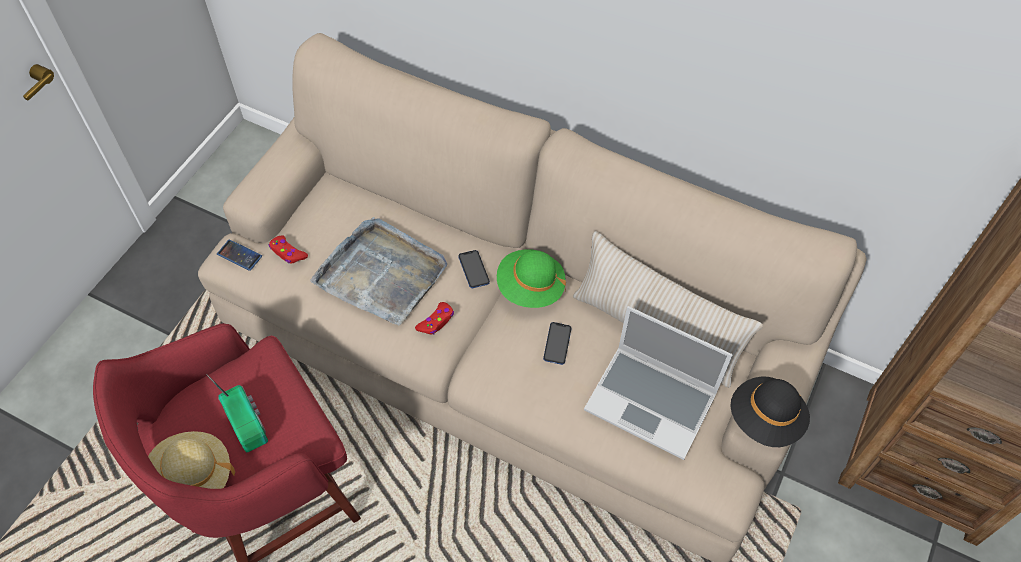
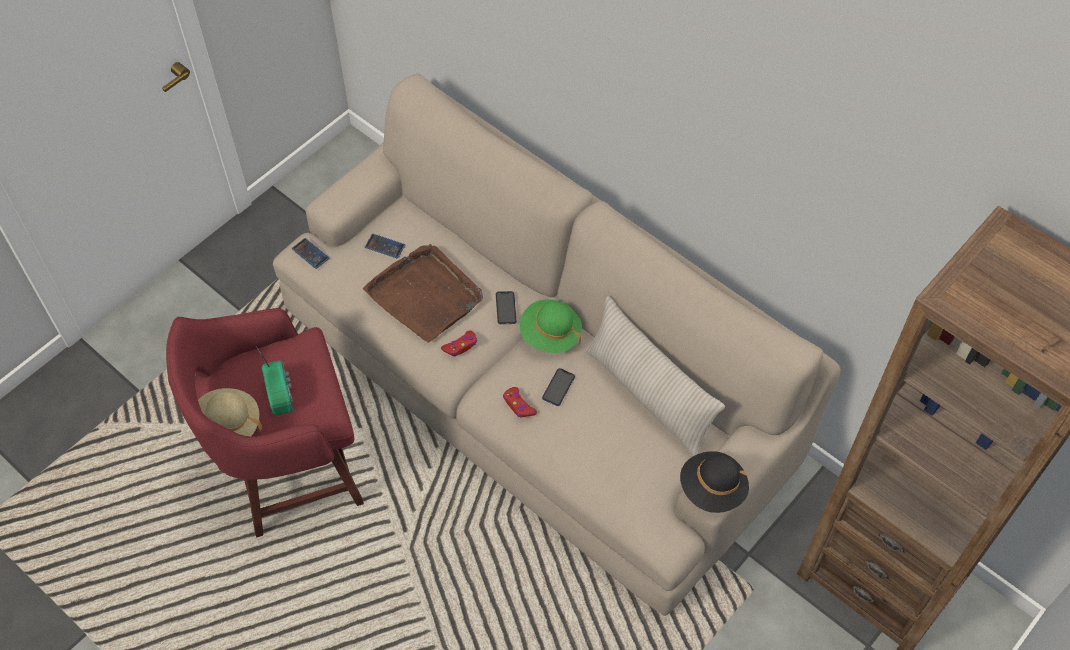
camera: 15 degrees right, 0 degrees up
red game controller [269,235,308,264] -> red game controller moved to [503,387,537,418]
grey tray [310,217,447,325] -> brown tray [363,244,483,343]
laptop [584,306,732,460] -> none
none -> phone [365,234,405,258]

